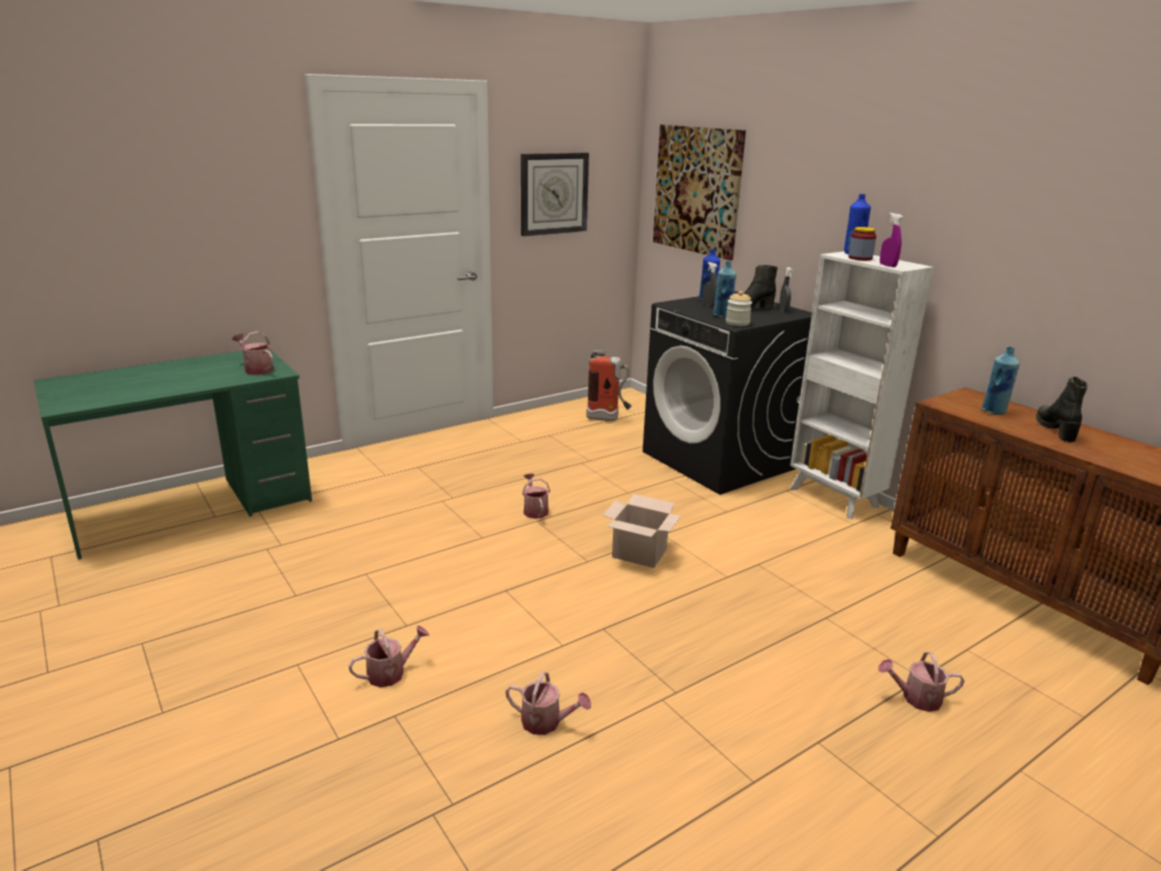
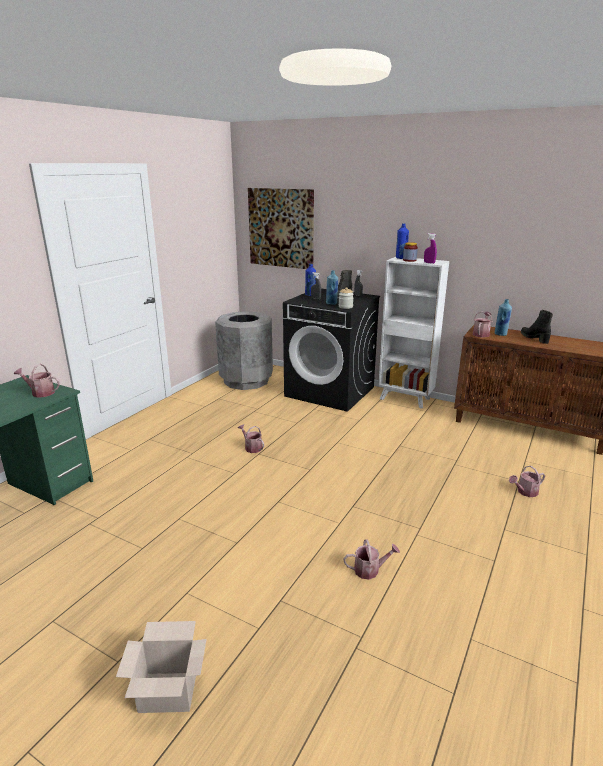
camera: 25 degrees left, 0 degrees up
watering can [349,625,429,688] -> watering can moved to [473,311,493,337]
wall clock [521,153,589,236] -> none
fire extinguisher [586,350,631,421] -> grey trash can [215,311,273,390]
cardboard box [603,494,681,568] -> cardboard box moved to [116,621,207,713]

